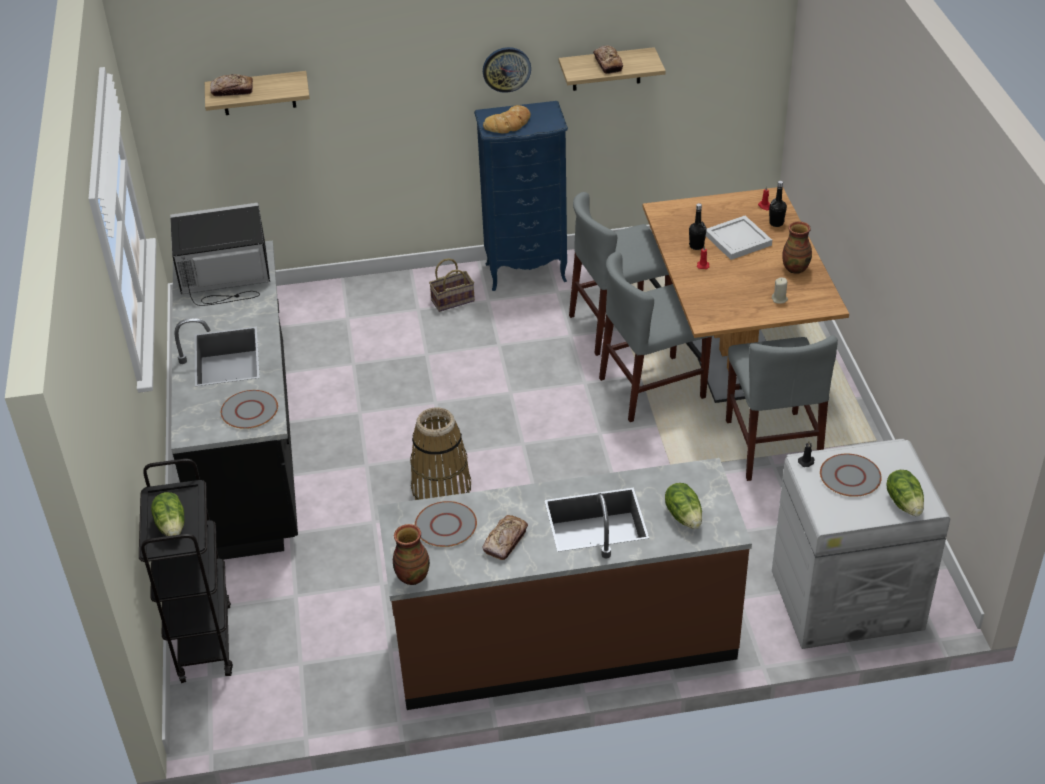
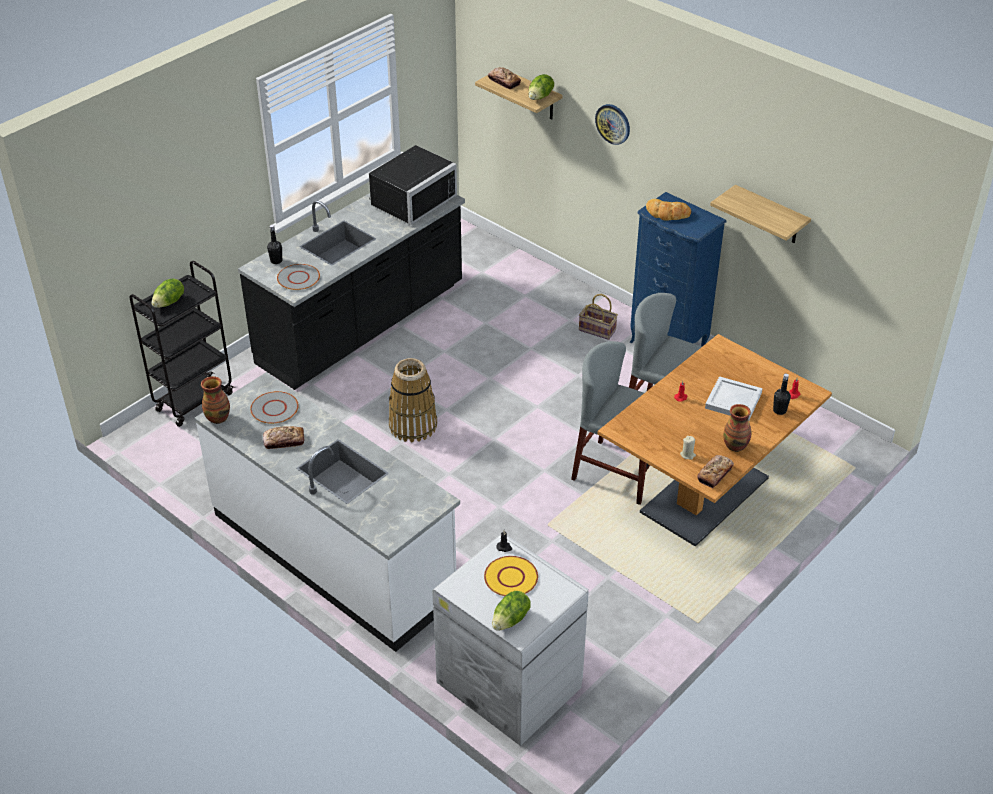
camera: 50 degrees right, 0 degrees up
black microwave [170,203,270,306] -> black microwave turned 90 degrees clockwise [369,145,457,225]
brown counter [377,458,752,710] -> white counter [194,372,460,652]
wall clock [483,47,531,93] -> wall clock moved to [595,104,630,145]
bread [593,46,623,74] -> bread moved to [697,455,734,489]
lettuce [665,483,702,529] -> lettuce moved to [528,74,554,100]
black bottle [689,203,707,250] -> black bottle moved to [267,225,282,264]
grey chair [726,335,838,481] -> none
grey plate [820,454,882,497] -> yellow plate [484,556,538,596]

